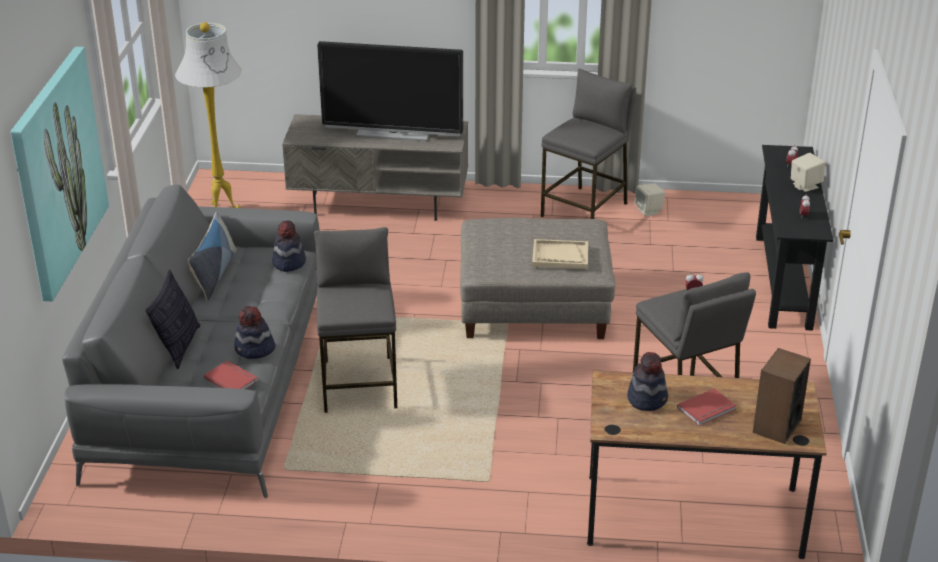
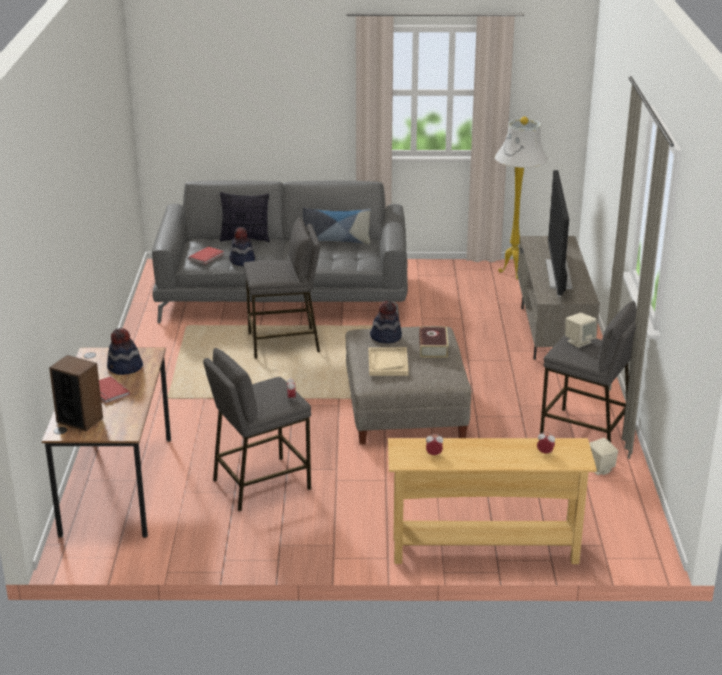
camera: 85 degrees right, 5 degrees down
picture [10,47,109,302] -> none
hat [272,220,306,272] -> hat moved to [370,301,402,344]
black console table [756,145,833,331] -> beige console table [388,438,597,564]
beige speaker [791,153,825,192] -> beige speaker moved to [565,313,597,348]
none -> book [419,327,448,358]

